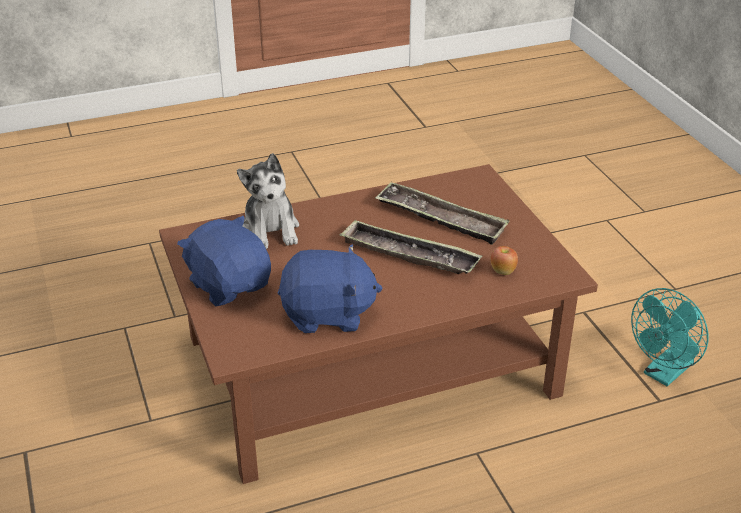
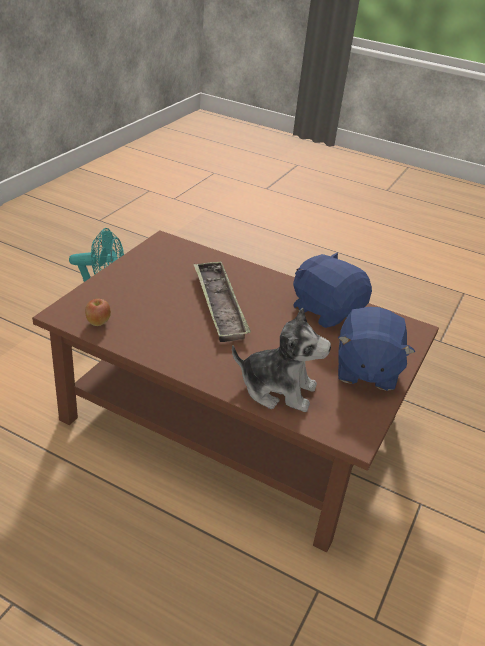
camera: 135 degrees left, 0 degrees up
plush toy [237,153,299,249] -> plush toy turned 75 degrees clockwise [232,308,331,412]
tray [375,182,510,245] -> none
apple [491,246,518,275] -> apple moved to [85,299,111,326]

